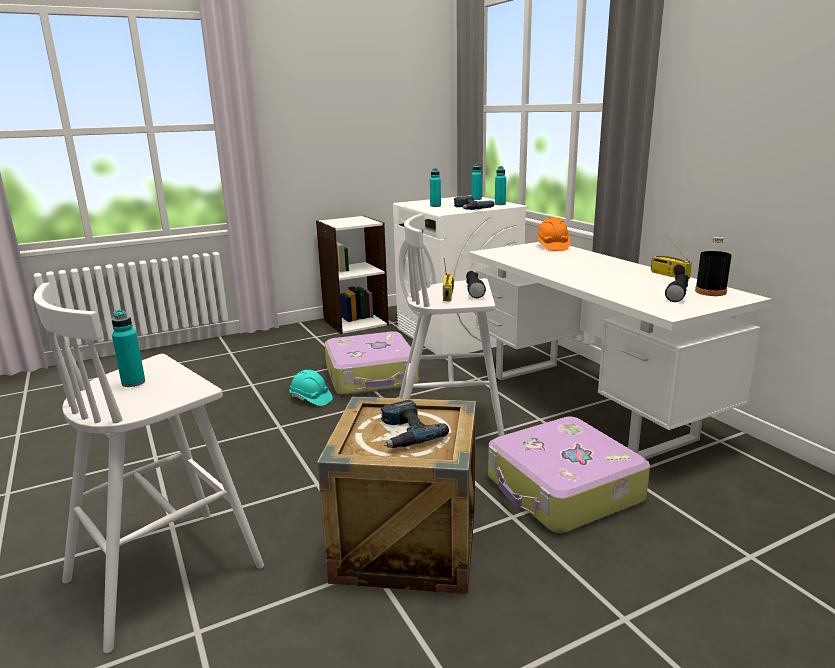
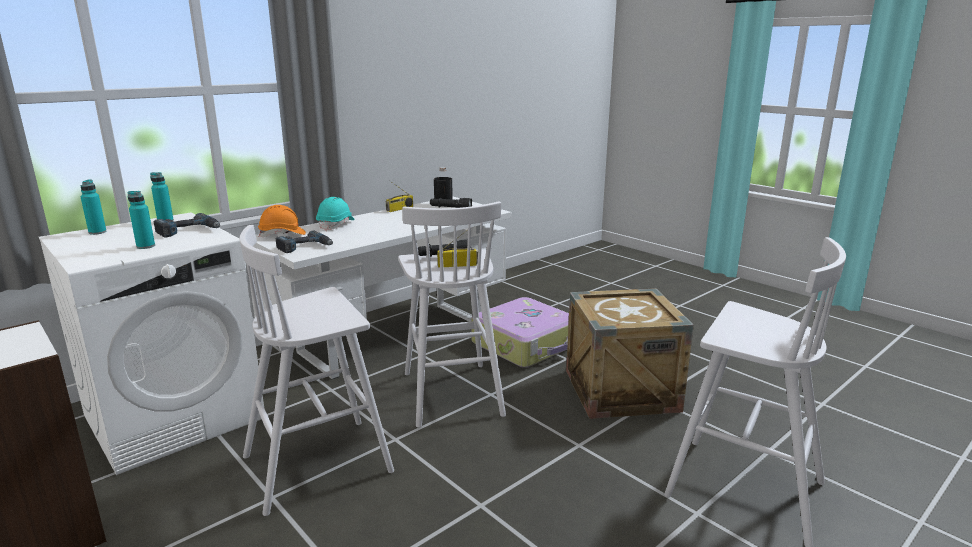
camera: 105 degrees left, 0 degrees up
turquoise bottle [112,310,145,387] -> none
turquoise hard hat [289,370,333,406] -> turquoise hard hat moved to [316,197,354,231]
suitcase [325,331,419,395] -> white stool [240,225,394,516]
power drill [381,400,449,448] -> power drill moved to [276,231,333,253]

